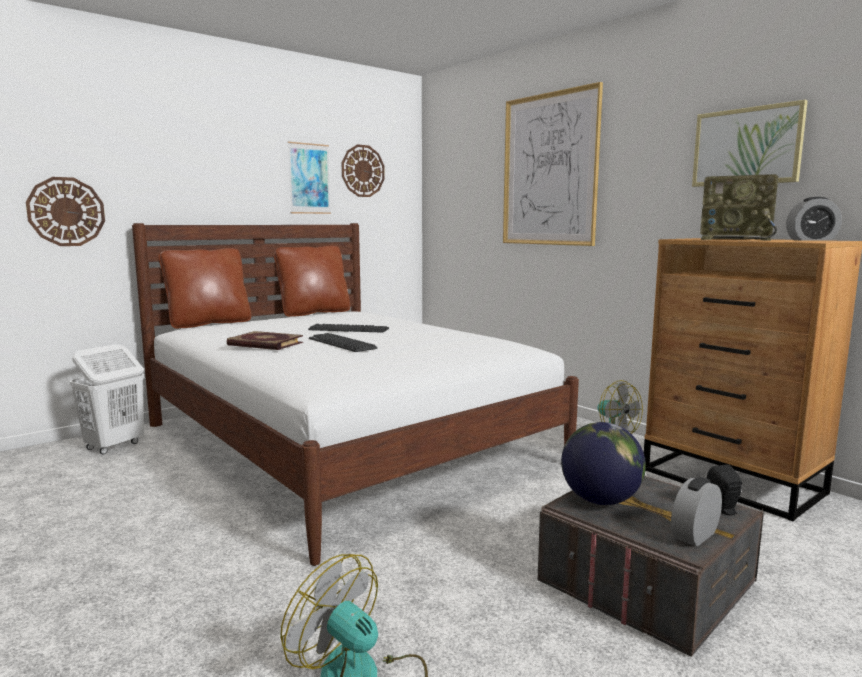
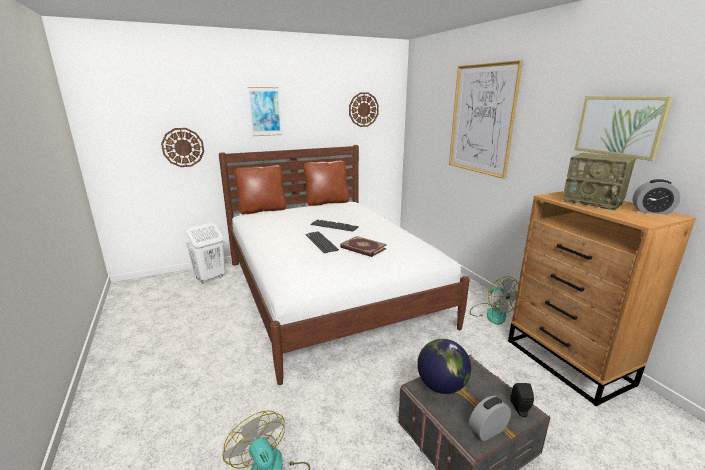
camera: 15 degrees right, 10 degrees up
book [227,331,303,350] -> book moved to [340,236,387,257]
picture [288,142,331,214] -> picture moved to [248,87,282,136]

